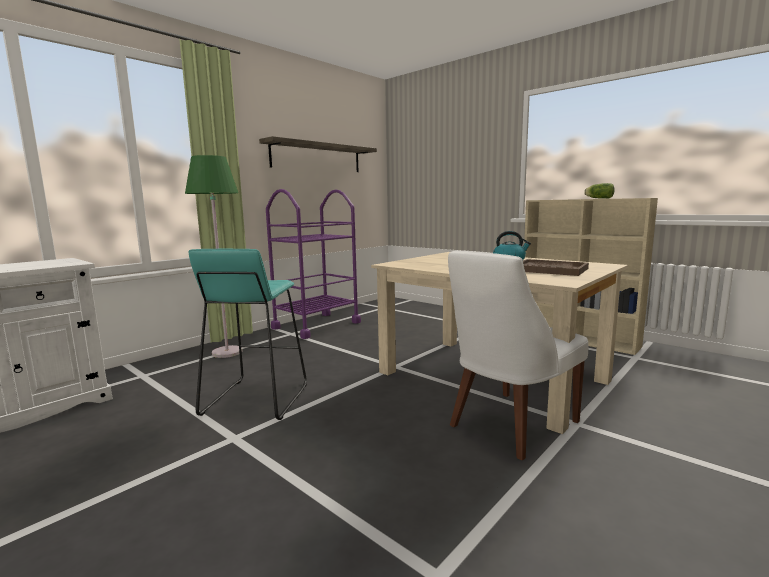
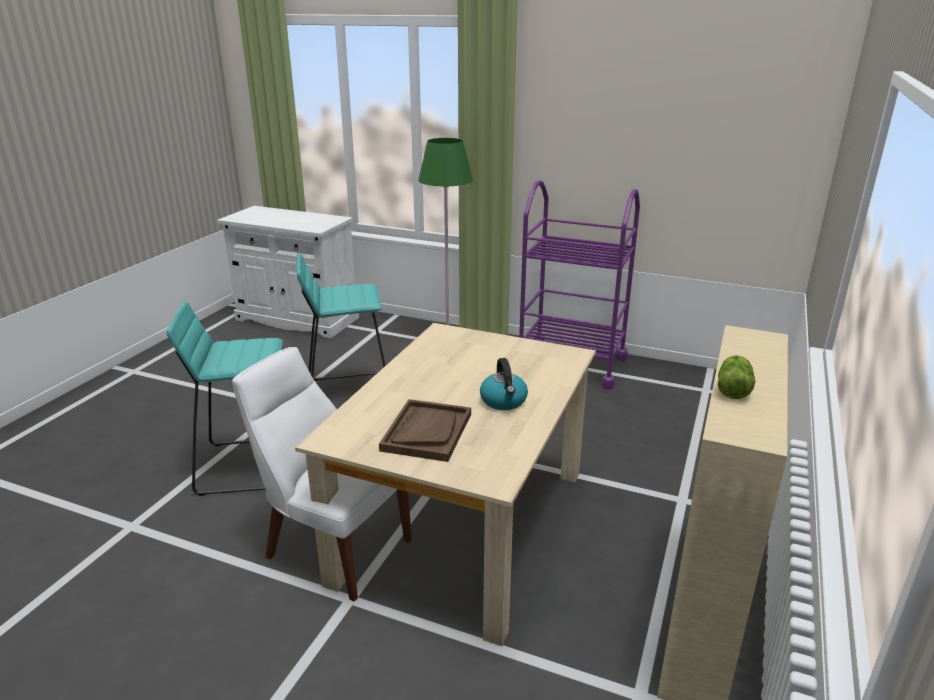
camera: 70 degrees right, 15 degrees up
shelf [259,136,377,172] -> none
none -> turquoise stool [167,301,283,496]

